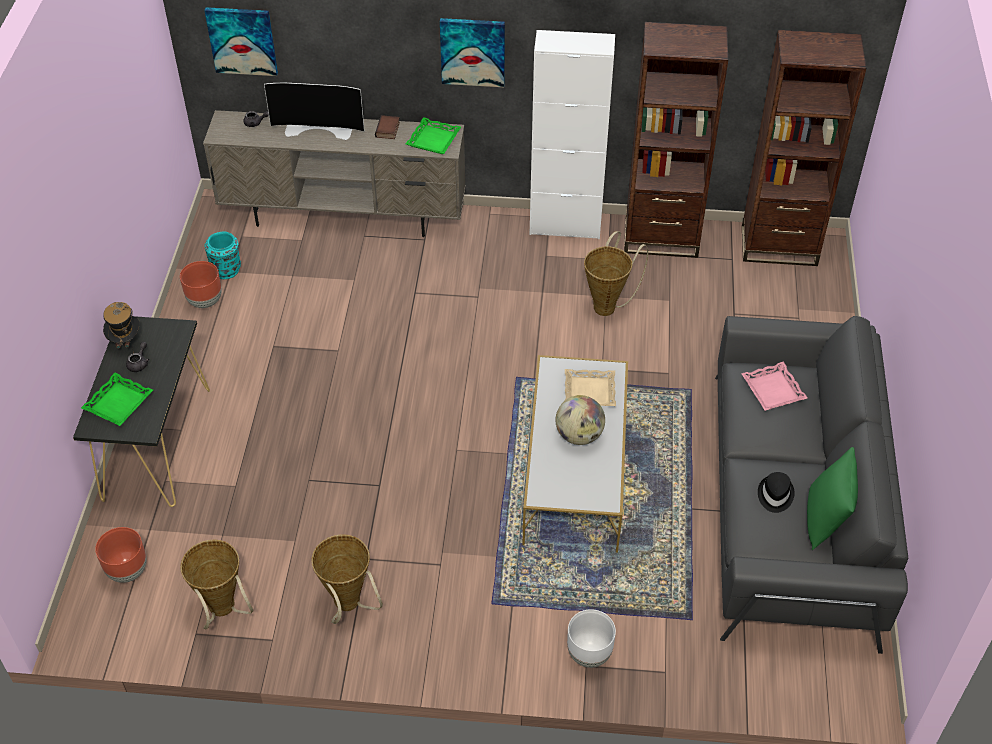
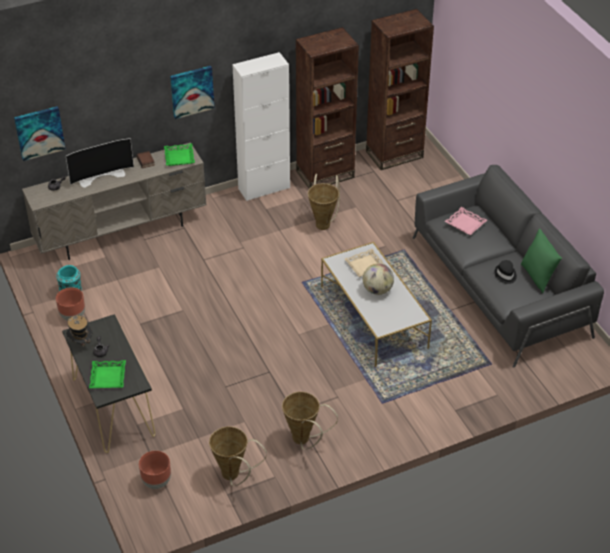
camera: 30 degrees left, 5 degrees down
white planter [567,609,616,668] -> none

